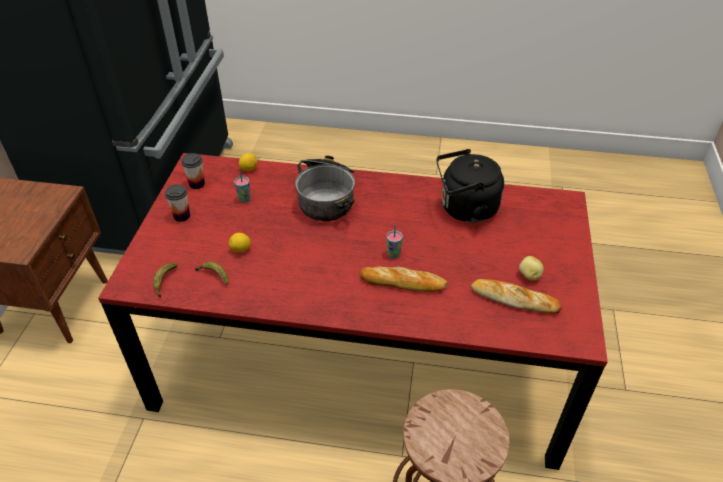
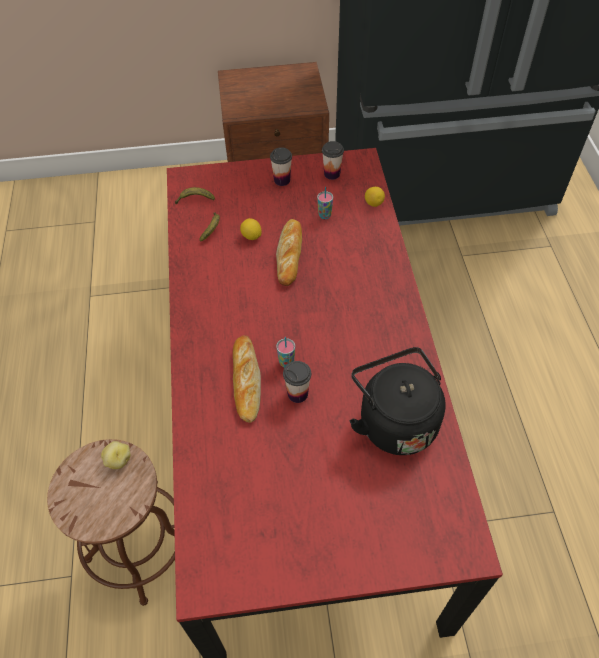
camera: 75 degrees right, 10 degrees up
cooking pot [295,155,355,221] -> none
bread [471,279,562,314] -> bread moved to [276,219,302,286]
potato [519,256,544,281] -> potato moved to [101,441,130,469]
none -> cup [283,361,311,403]

